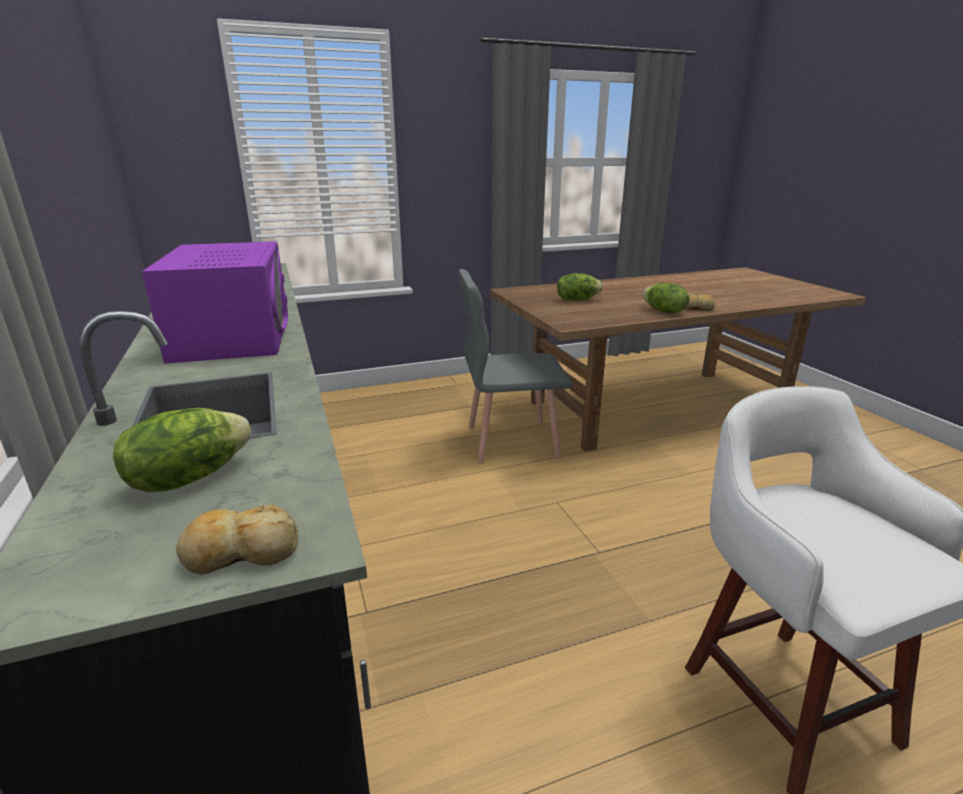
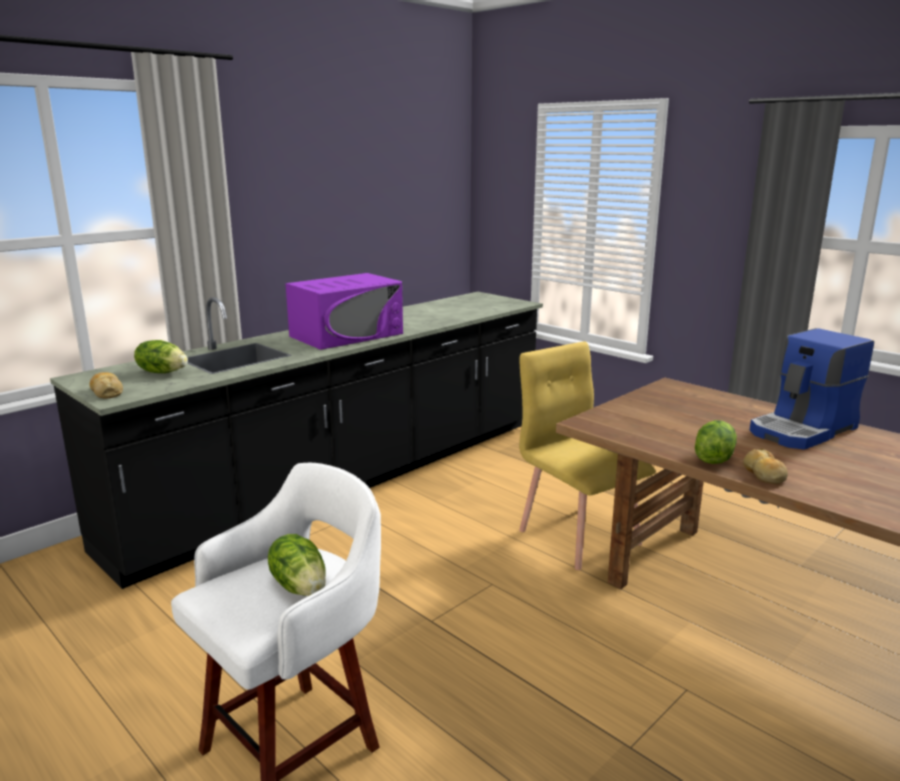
camera: 65 degrees right, 5 degrees down
grey chair [459,269,573,464] -> yellow chair [519,341,655,570]
lettuce [557,273,603,301] -> lettuce moved to [268,534,326,596]
none -> coffee machine [750,328,874,450]

